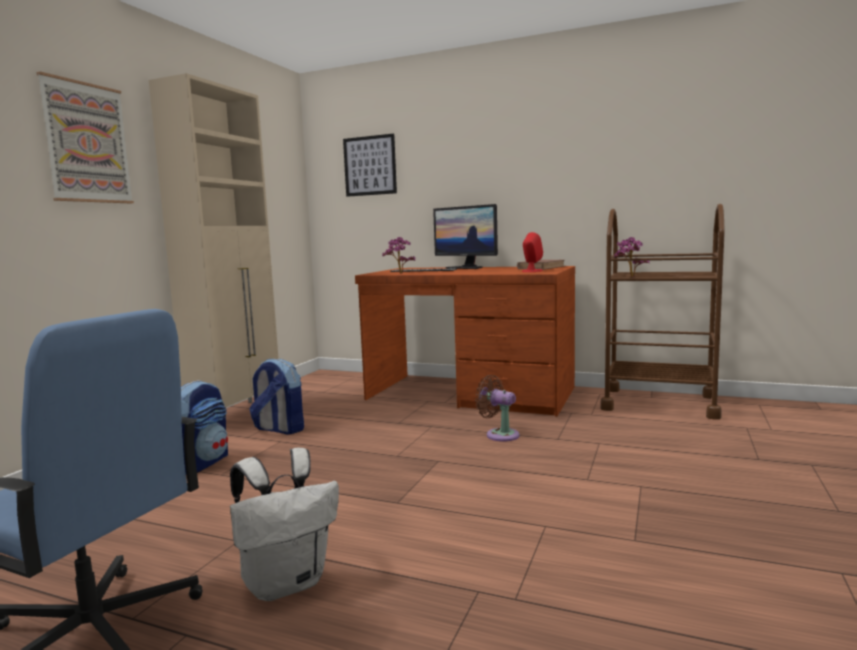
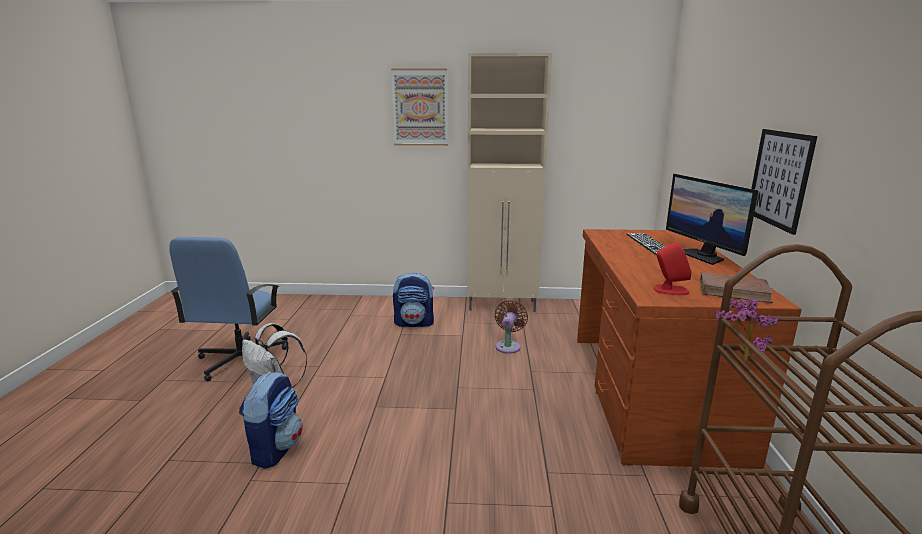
camera: 70 degrees right, 10 degrees up
backpack [249,359,304,435] -> backpack moved to [239,372,303,469]
picture [343,133,397,197] -> picture moved to [751,129,817,235]
potted plant [382,237,415,274] -> none
monitor [433,204,498,269] -> monitor turned 45 degrees counterclockwise [666,174,758,265]
brown fan [475,375,519,441] -> brown fan moved to [495,300,528,354]

